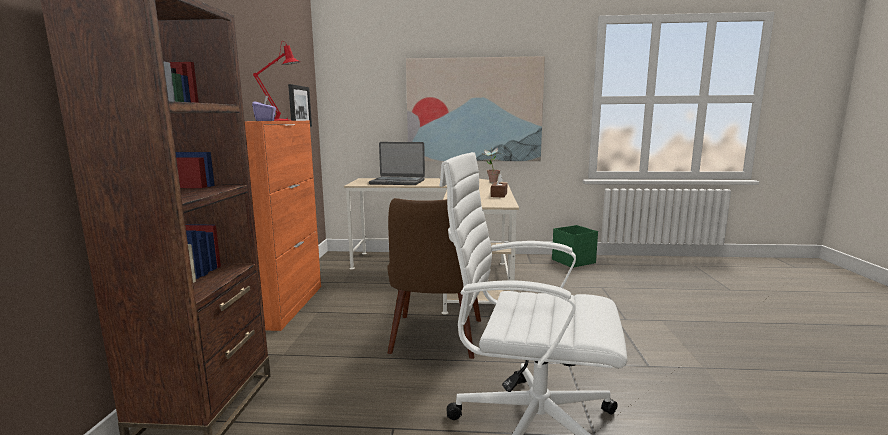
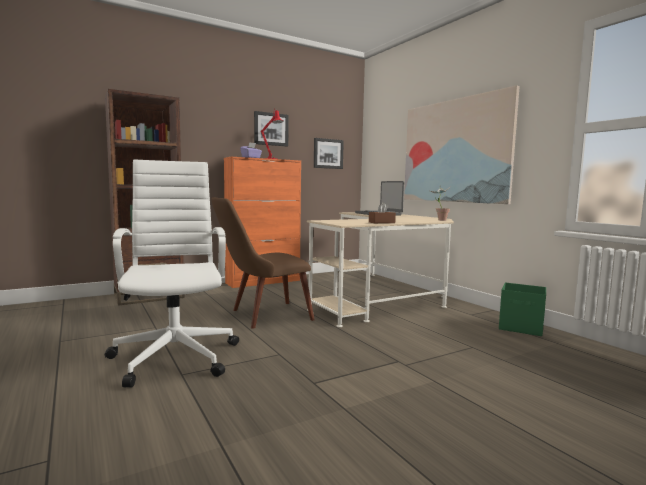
camera: 55 degrees right, 5 degrees down
none -> picture [254,111,289,147]

